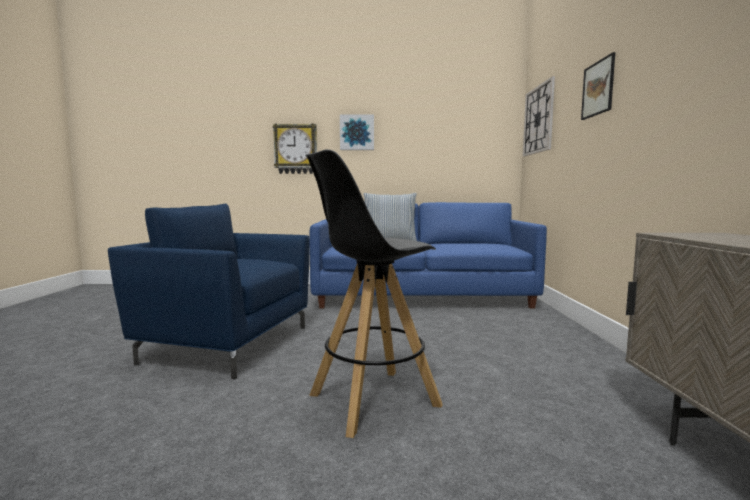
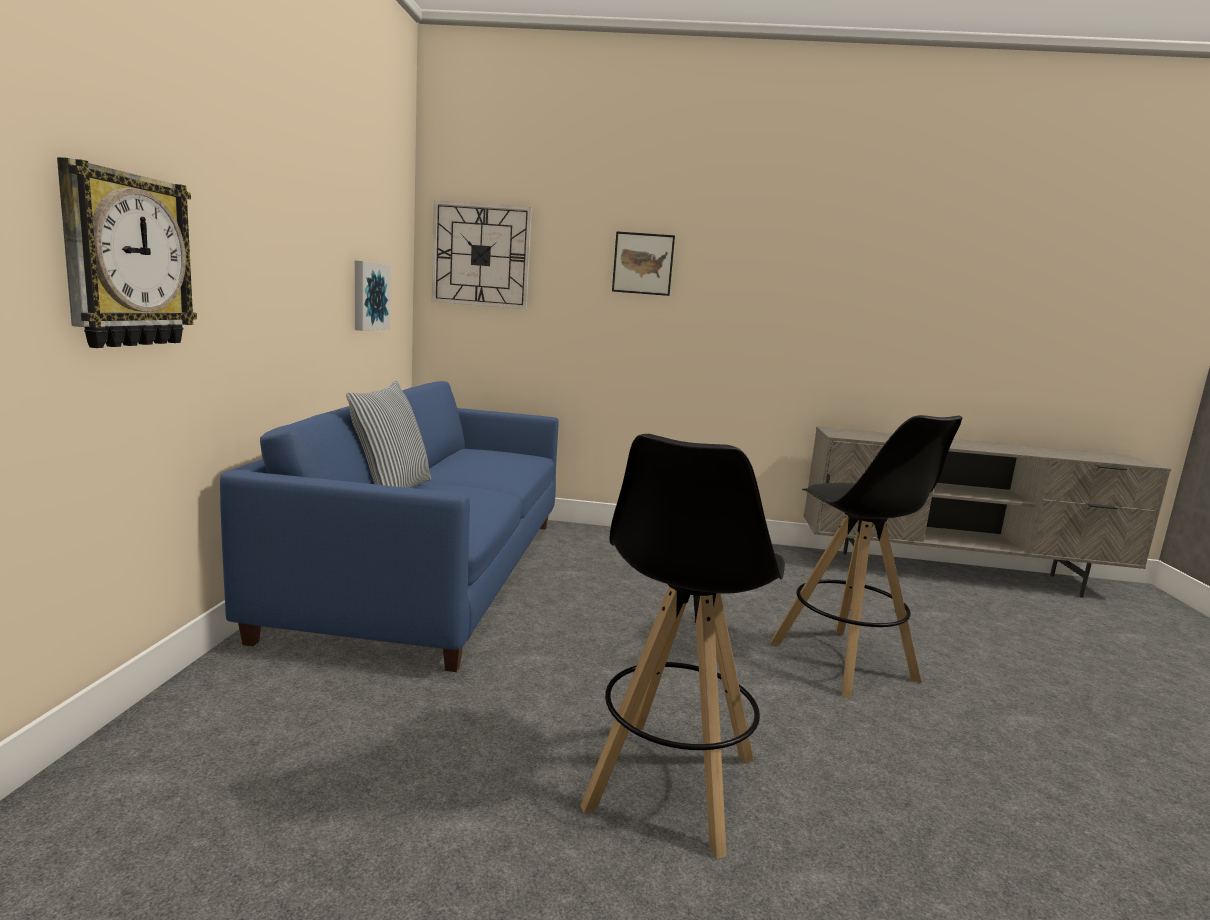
camera: 85 degrees left, 5 degrees up
blue armchair [108,204,309,379] -> black stool [580,434,785,859]
picture [340,114,374,150] -> picture moved to [355,260,391,331]

